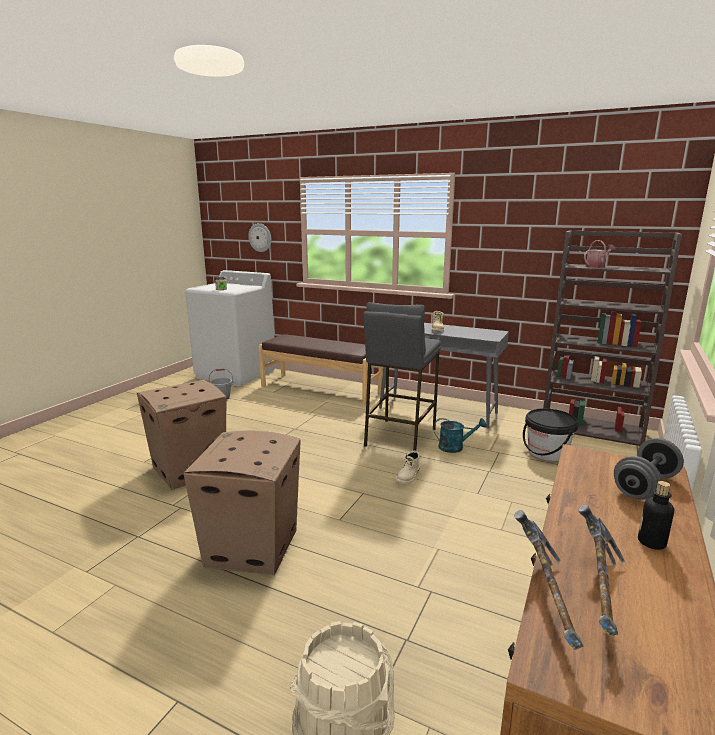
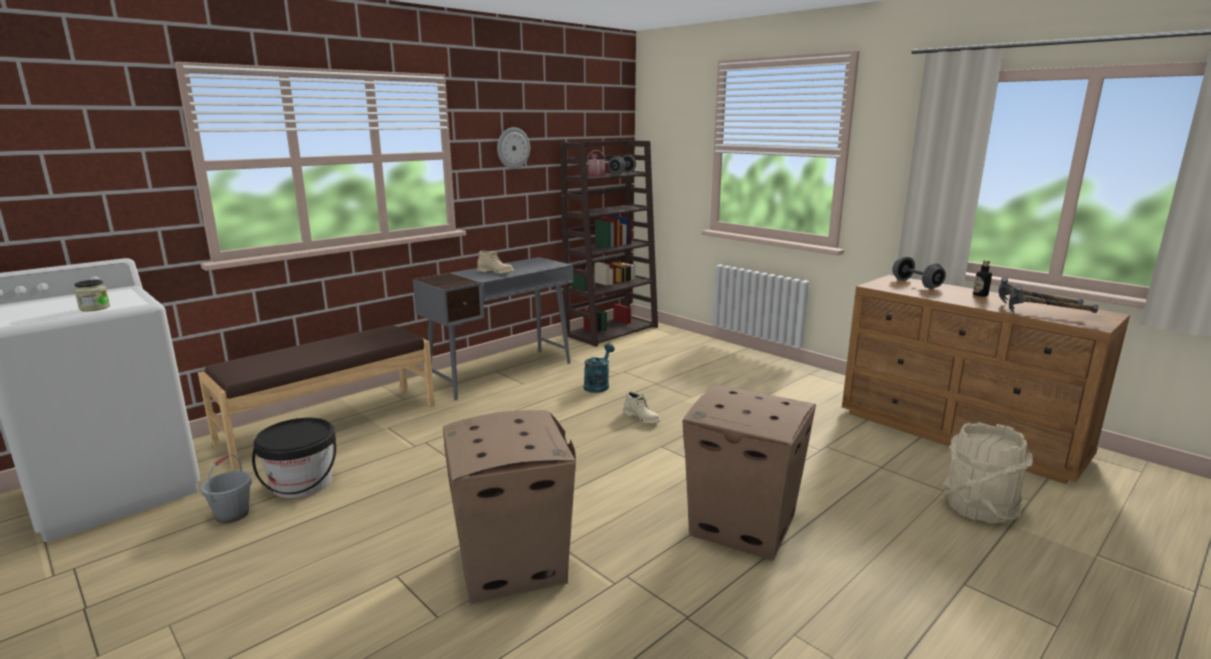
camera: 70 degrees left, 0 degrees up
wall clock [248,223,271,252] -> wall clock moved to [497,127,530,169]
grey stool [364,302,441,451] -> none
black bucket [523,408,578,461] -> black bucket moved to [252,418,336,498]
none -> grey dumbbell [609,155,636,175]

